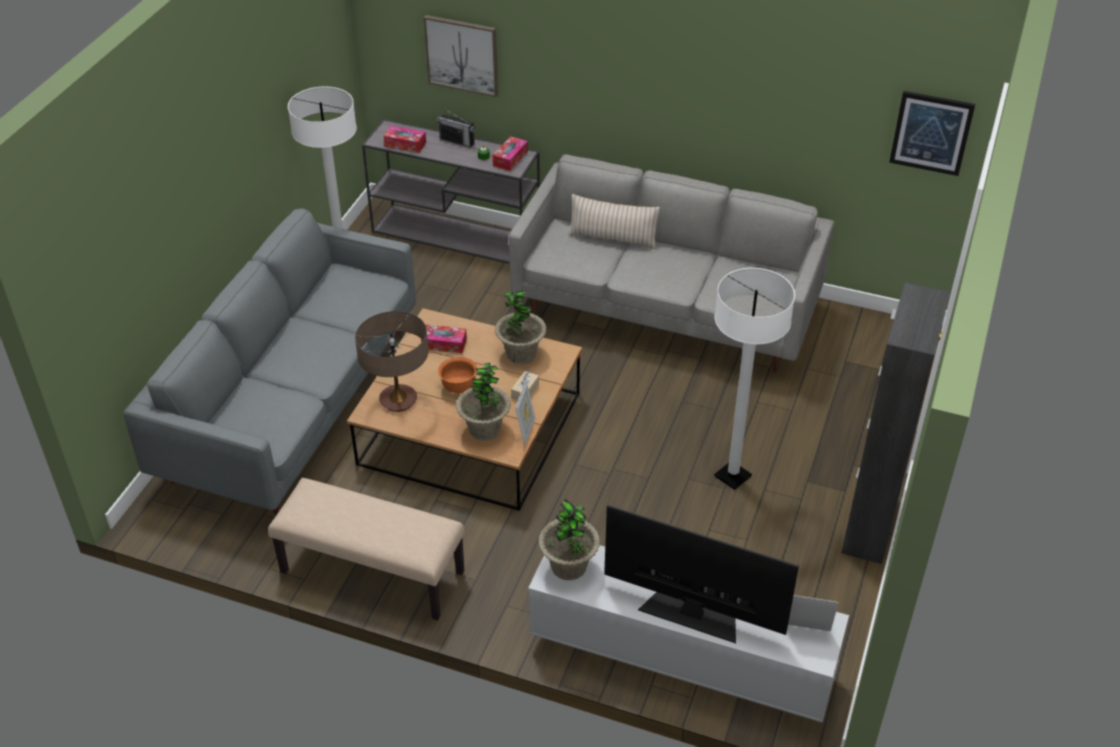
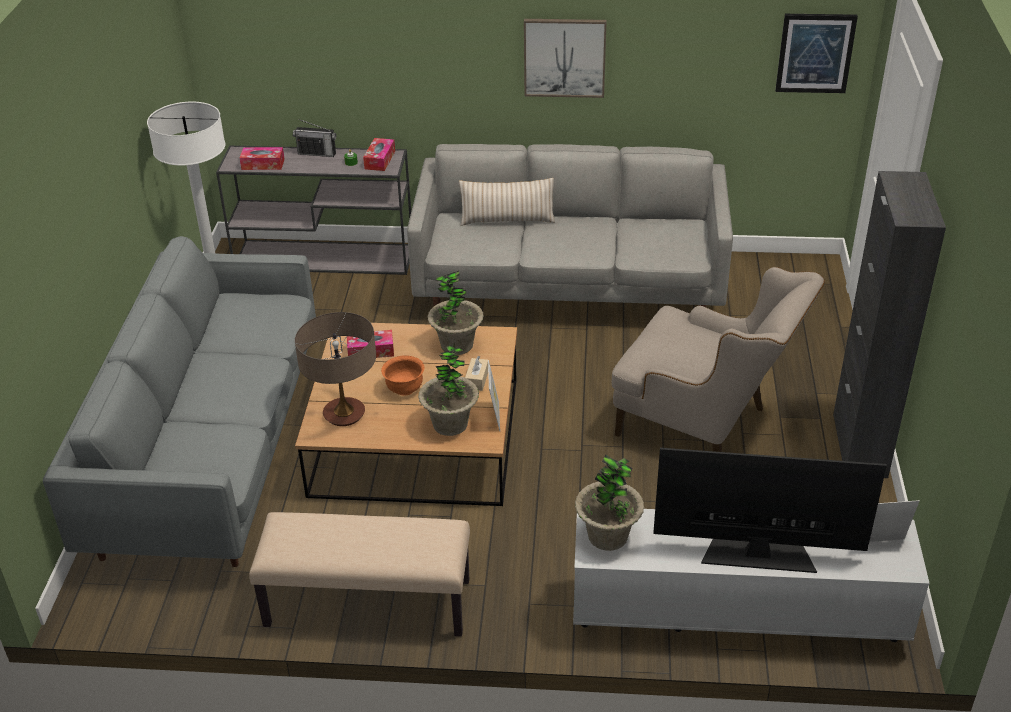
camera: 15 degrees left, 5 degrees down
picture [424,15,498,97] -> picture moved to [524,19,607,98]
white floor lamp [714,268,795,490] -> beige armchair [612,267,825,452]

